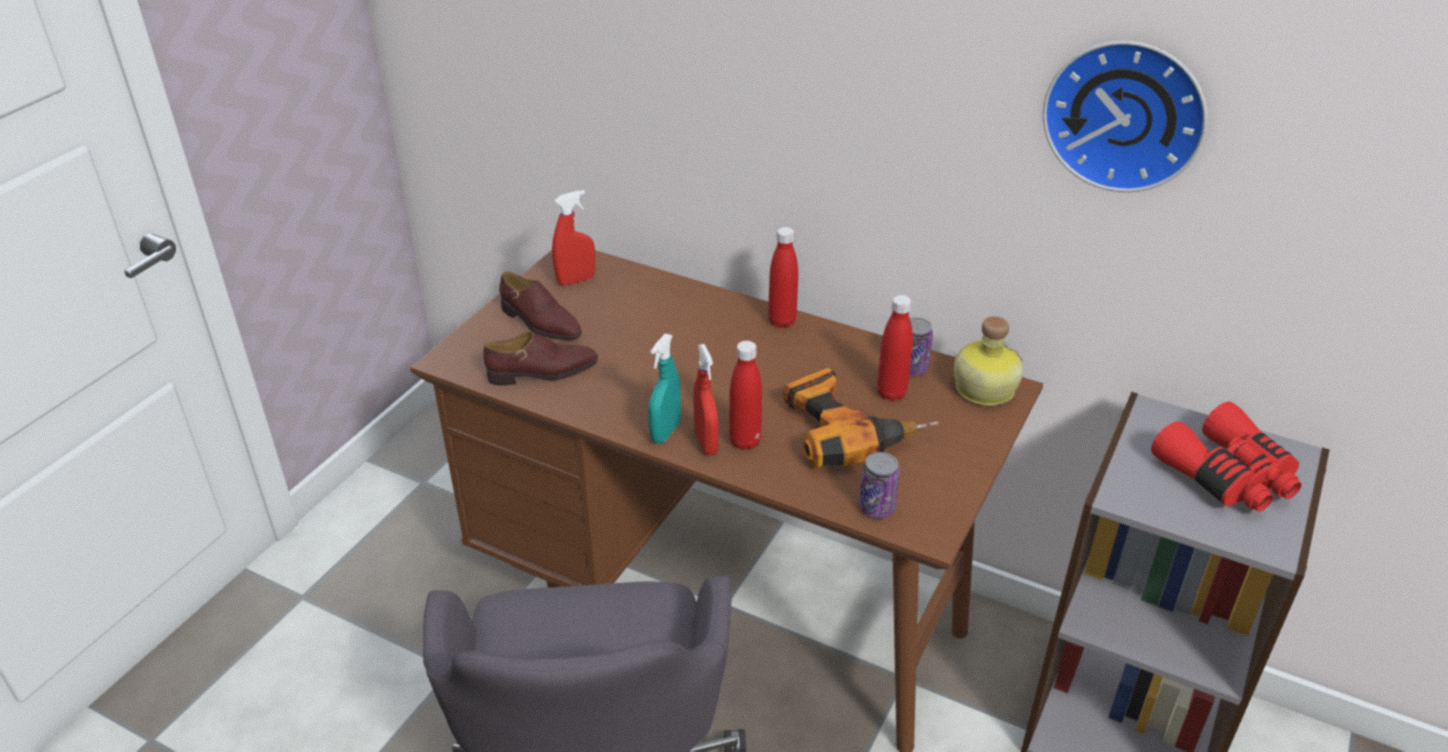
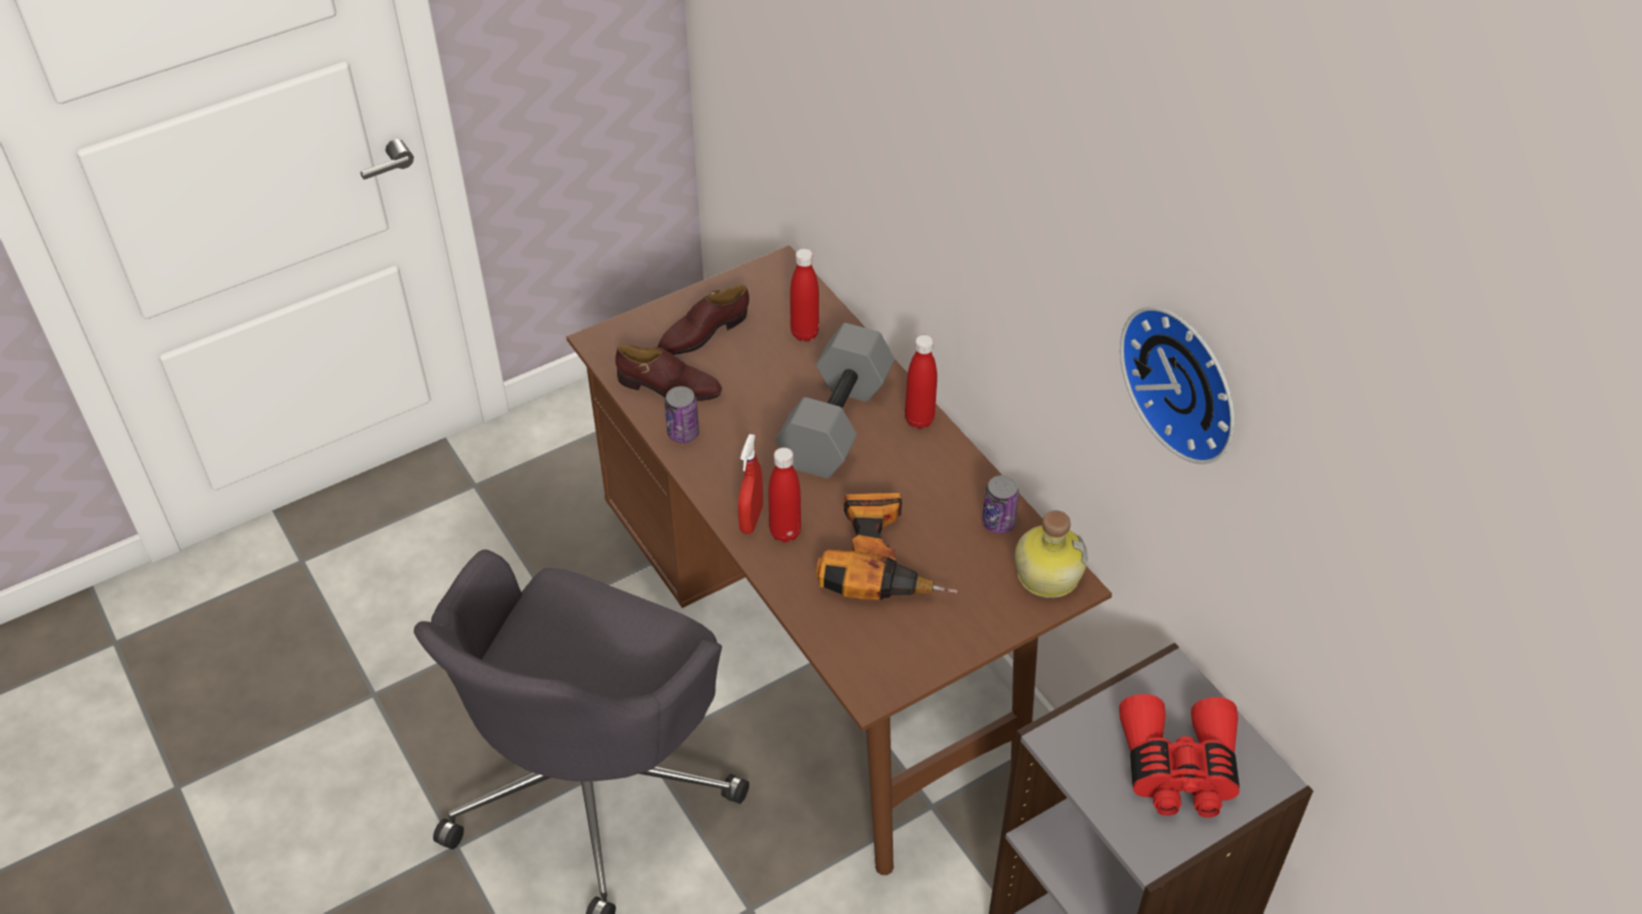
camera: 30 degrees right, 10 degrees up
brown shoe [499,271,582,340] -> brown shoe turned 75 degrees clockwise [657,285,749,355]
red spray bottle [552,190,595,286] -> none
turquoise spray bottle [648,334,681,444] -> none
can [859,452,900,518] -> can moved to [664,386,699,443]
red bottle [877,295,913,401] -> red bottle moved to [790,248,819,341]
none -> grey dumbbell [775,323,895,478]

